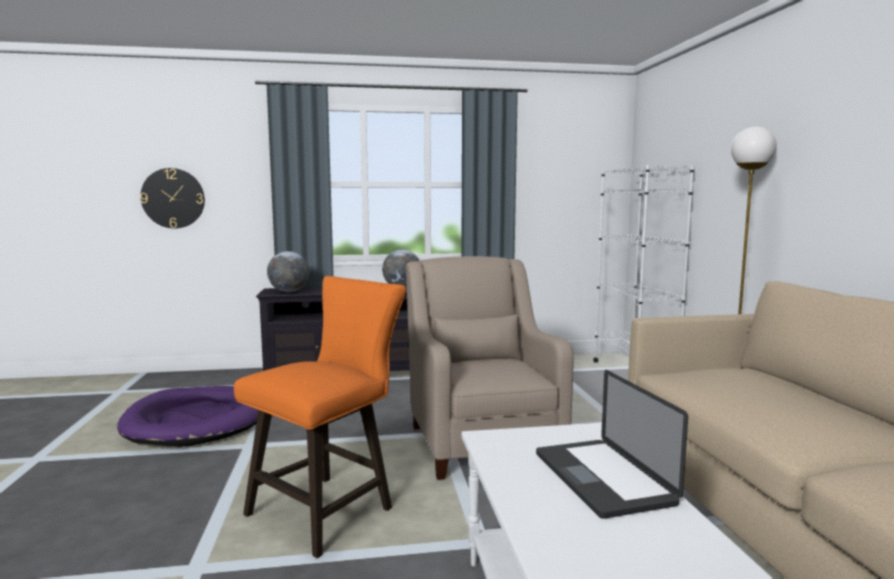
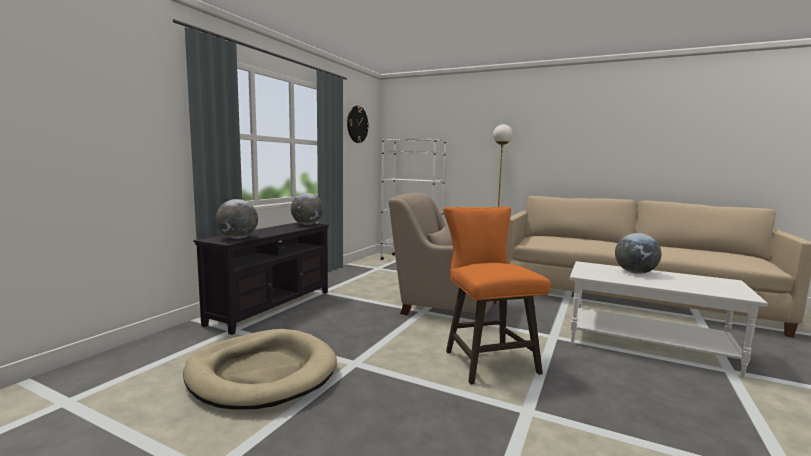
camera: 55 degrees left, 0 degrees up
purple dog bed [117,386,258,447] -> beige dog bed [183,329,337,410]
wall clock [140,168,205,228] -> wall clock moved to [347,106,369,143]
laptop [536,370,688,519] -> globe [615,233,661,274]

